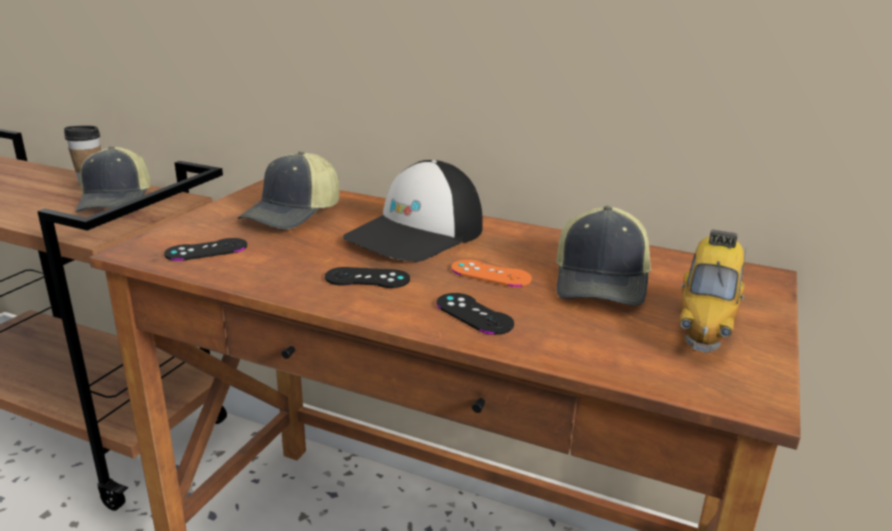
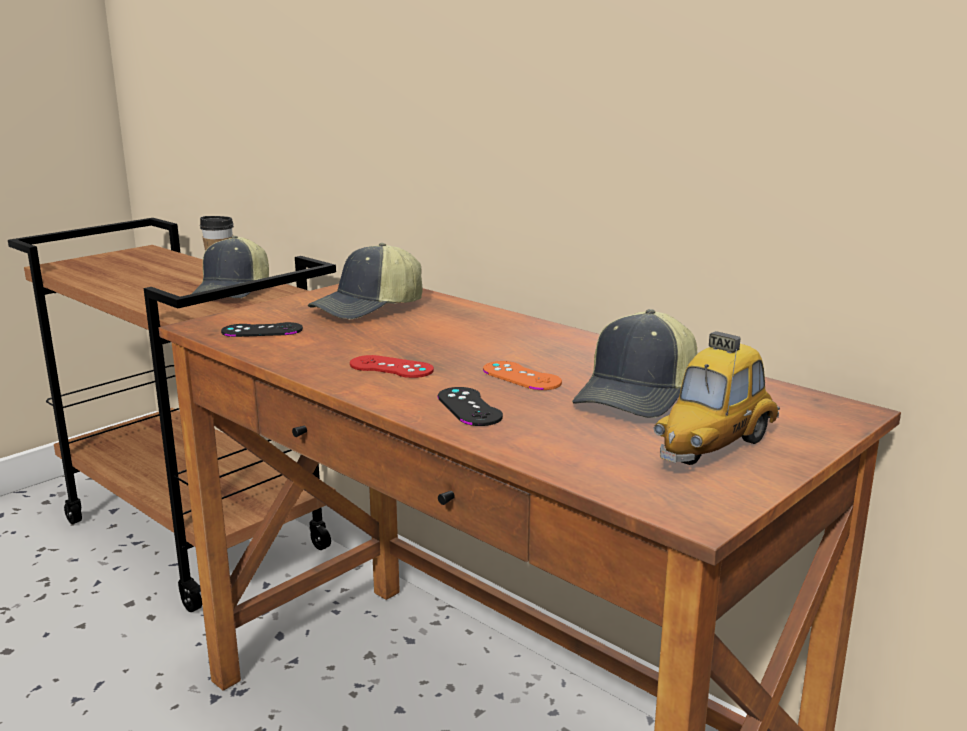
camera: 20 degrees right, 5 degrees down
black game controller [325,267,410,288] -> red game controller [350,355,434,378]
cap [343,160,483,262] -> none

